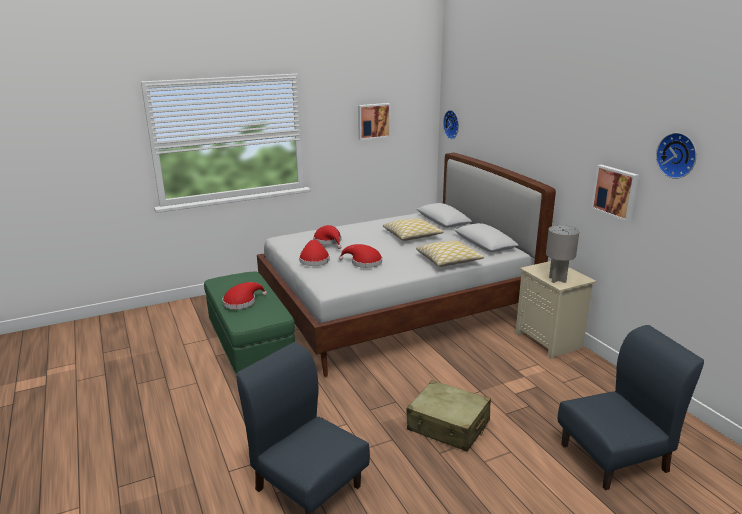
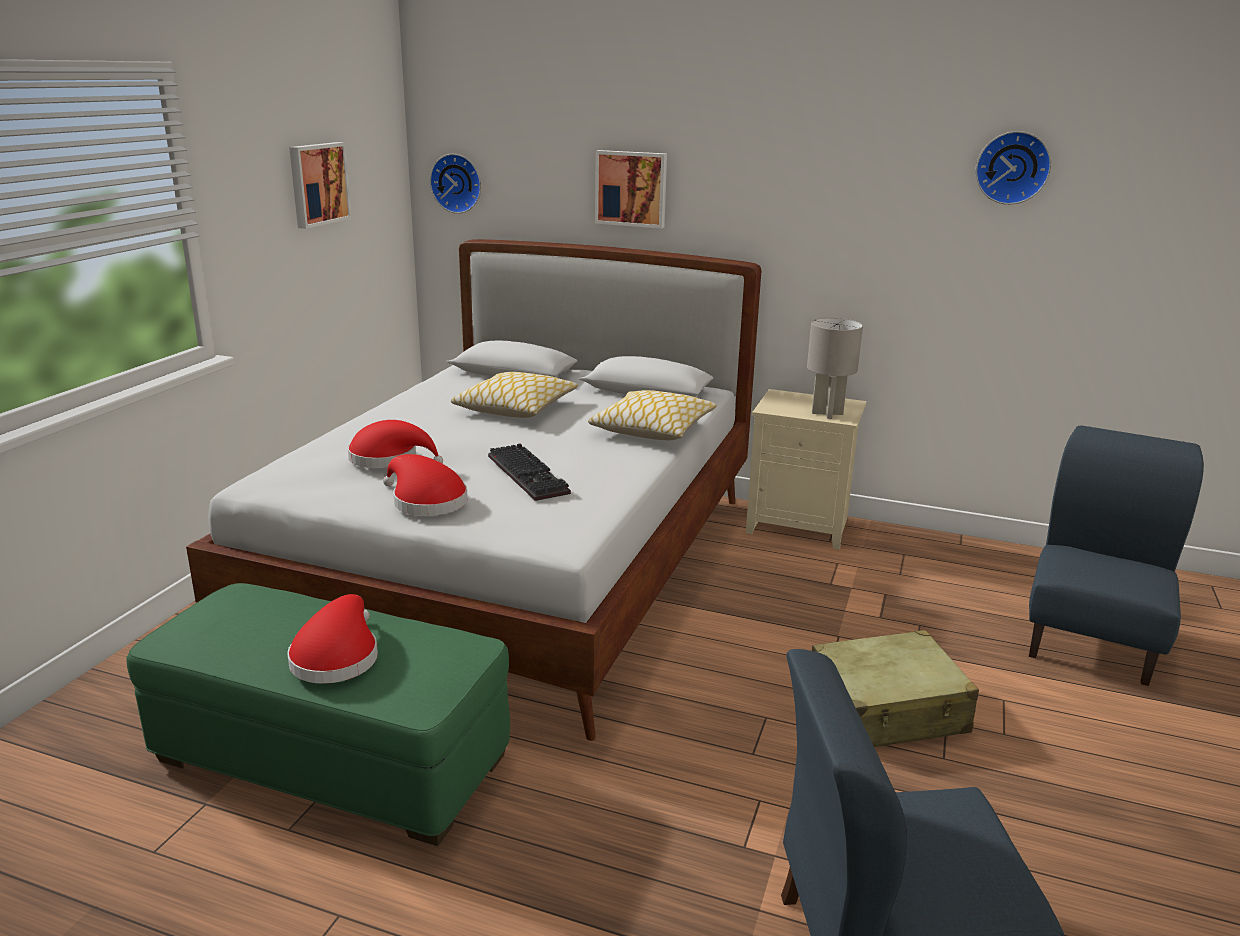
camera: 45 degrees left, 0 degrees up
red hat [339,244,382,268] -> keyboard [488,443,571,501]
picture [591,165,639,222] -> picture moved to [595,150,667,229]

